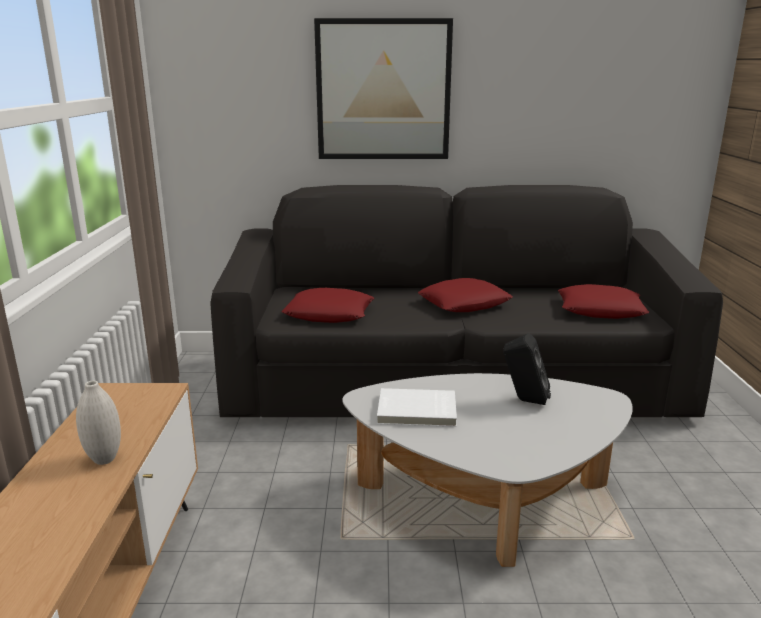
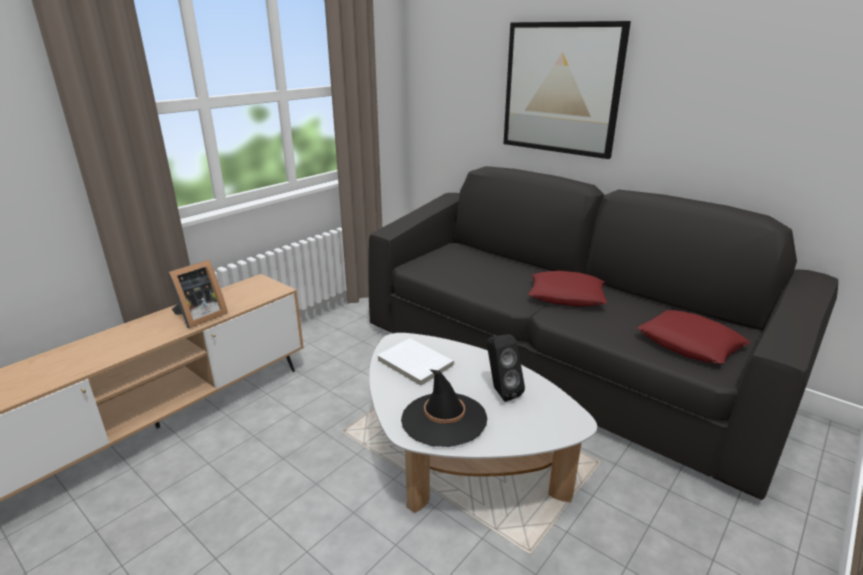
camera: 40 degrees right, 5 degrees up
white vase [76,381,121,465] -> picture frame [167,260,228,328]
red pillow [281,288,374,323] -> none
none -> black hat [401,369,488,447]

